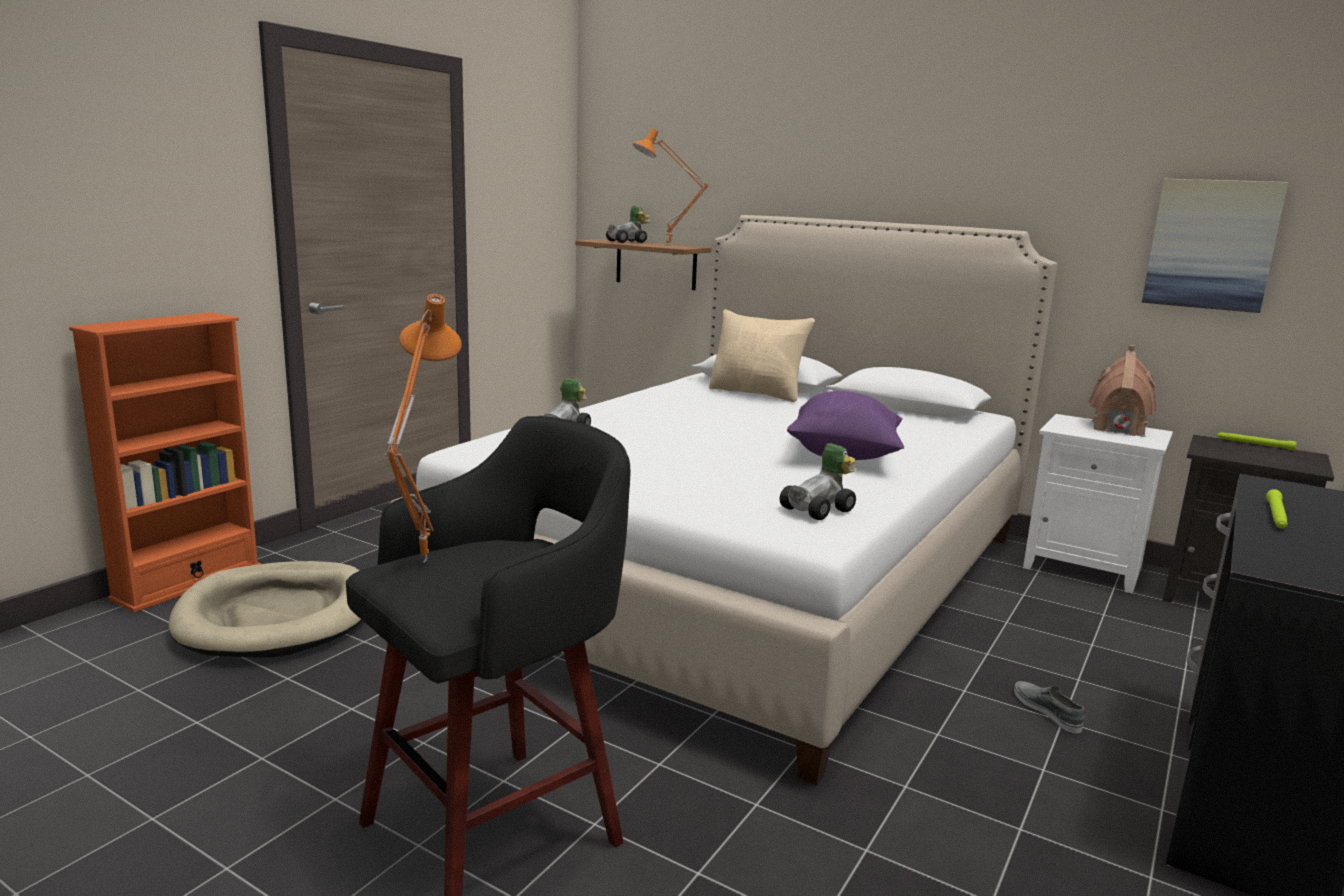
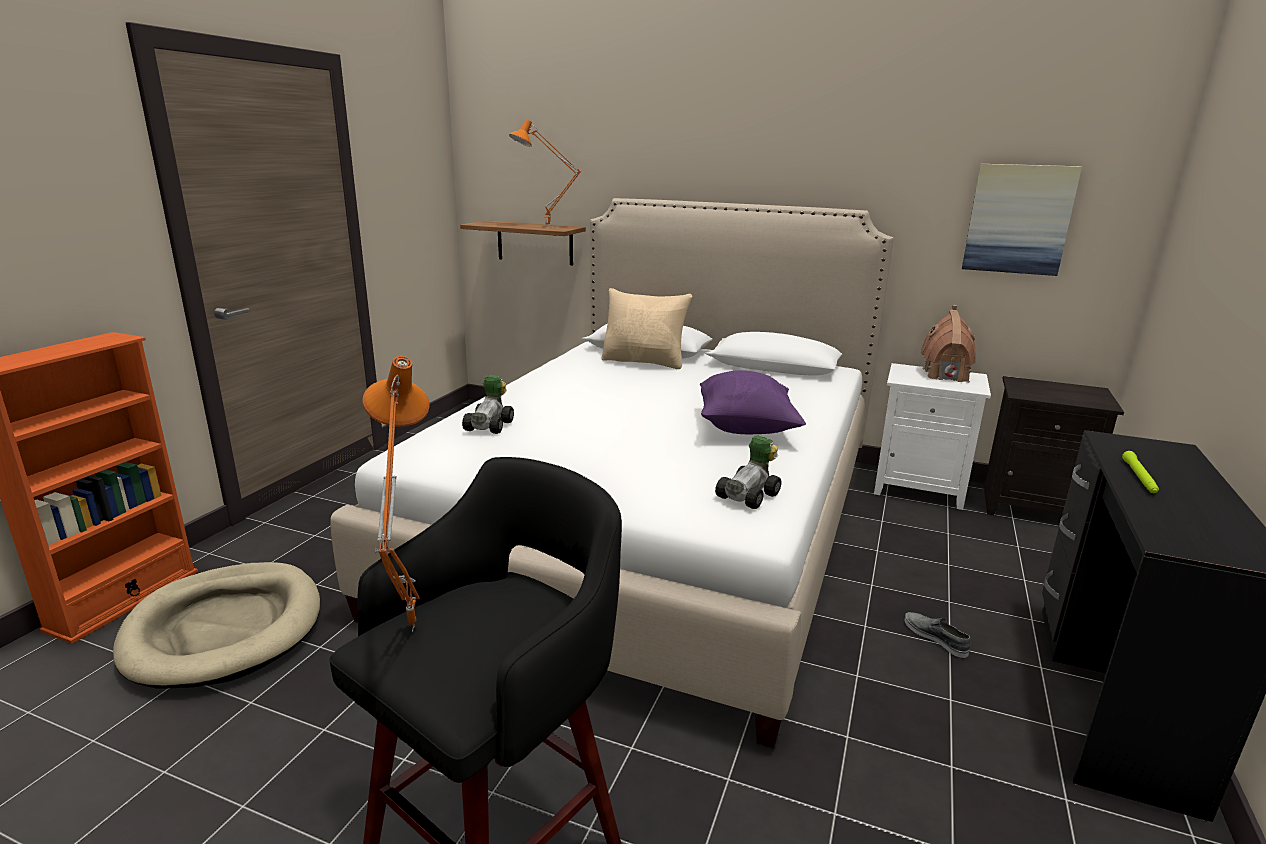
camera: 10 degrees left, 5 degrees up
toy car [606,205,651,243] -> none
green flashlight [1216,432,1296,450] -> none

